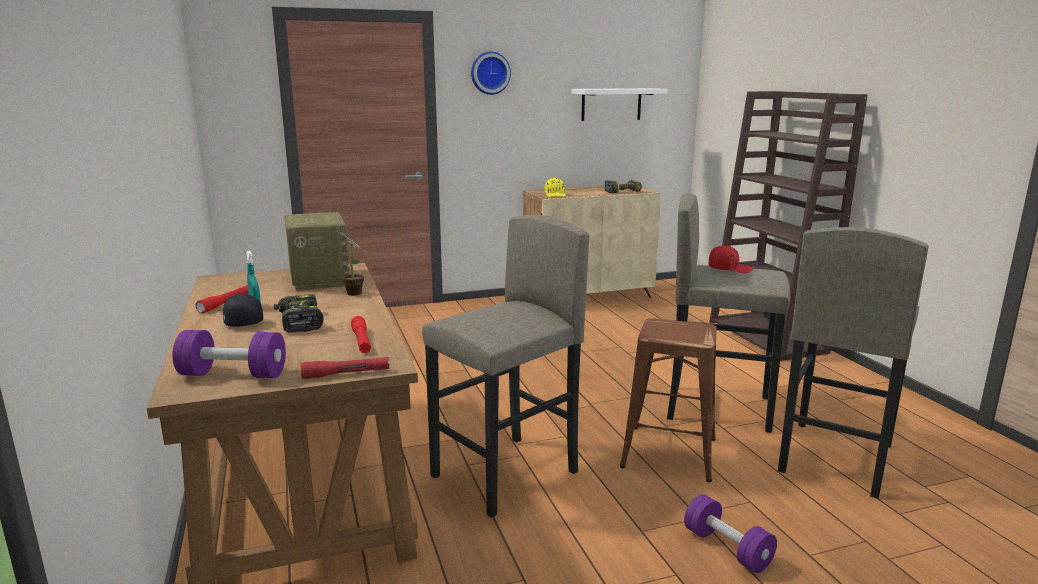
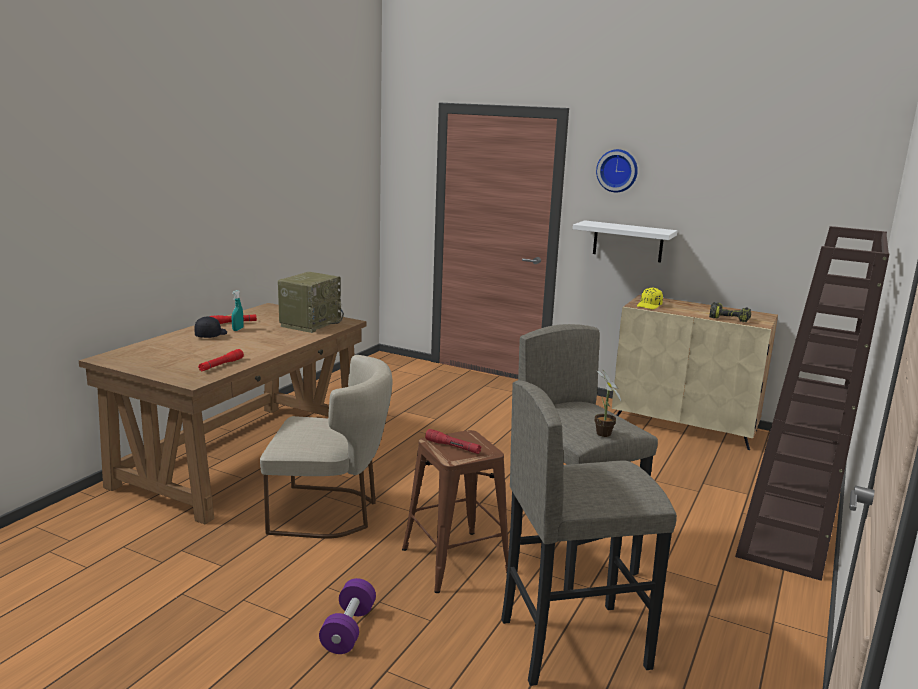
camera: 45 degrees right, 0 degrees up
purple dumbbell [172,330,286,378] -> none
power drill [274,294,324,332] -> none
red flashlight [301,357,389,379] -> red flashlight moved to [425,429,481,454]
potted plant [338,231,364,296] -> potted plant moved to [594,371,621,437]
grey stool [422,215,589,518] -> beige chair [260,355,393,539]
white shelf [571,88,668,121] -> white shelf moved to [573,220,678,263]
red cap [709,245,753,273] -> none

